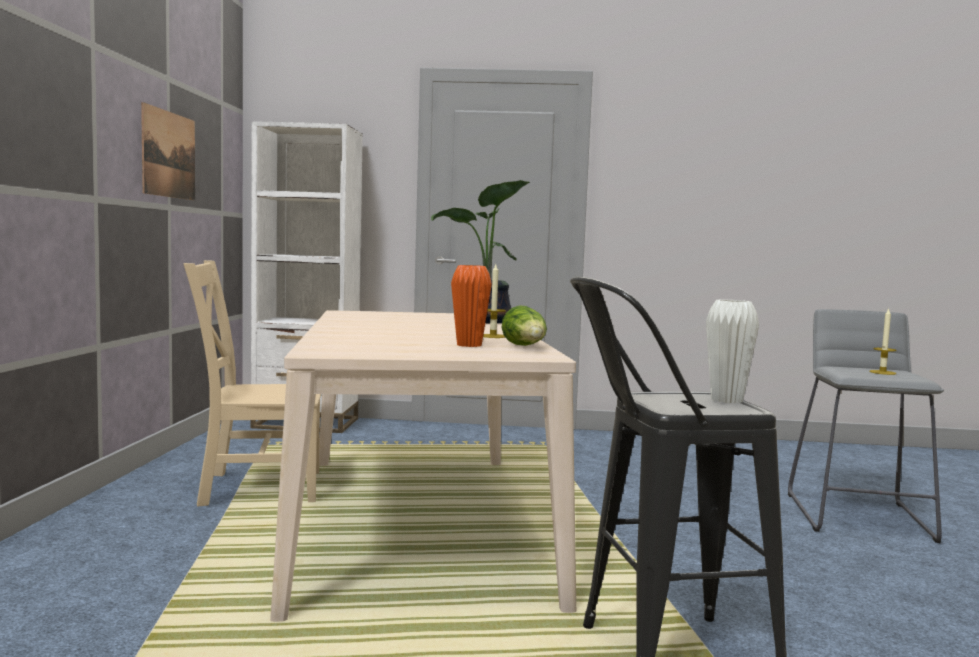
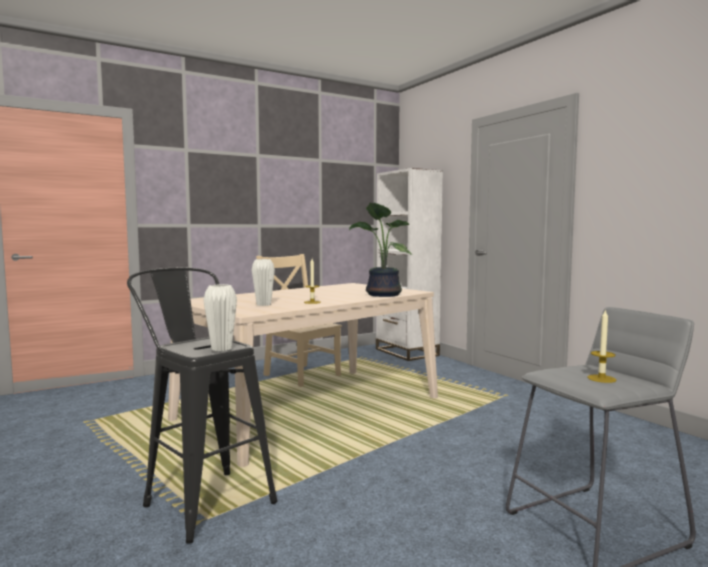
camera: 55 degrees right, 0 degrees up
picture [141,102,195,200] -> none
orange vase [451,265,492,347] -> white vase [252,259,275,306]
lettuce [502,306,547,346] -> none

